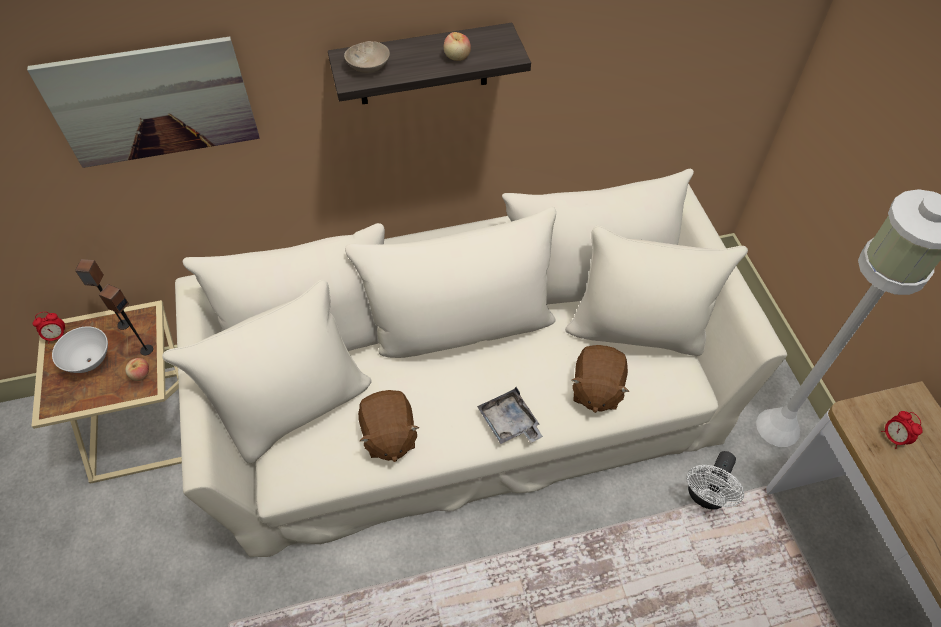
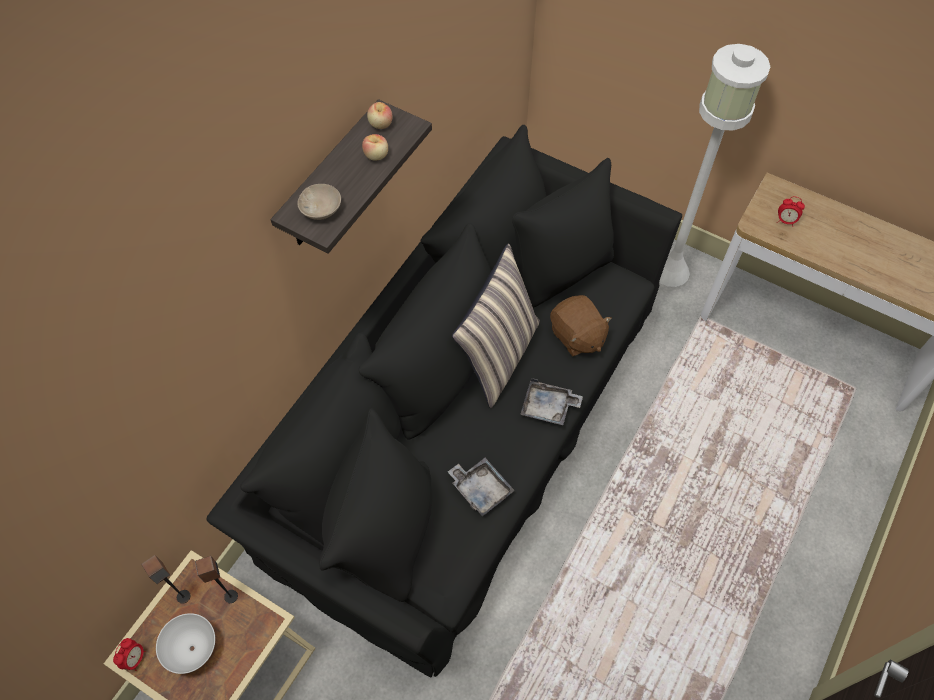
camera: 45 degrees left, 5 degrees up
picture [27,36,260,168] -> none
apple [125,358,149,381] -> apple moved to [367,102,392,129]
beige sofa [162,169,787,557] -> black sofa [206,125,682,678]
brown plush toy [358,390,419,462] -> grey tray [448,458,515,516]
white fan [687,451,744,510] -> none
none -> pillow [452,244,540,408]

